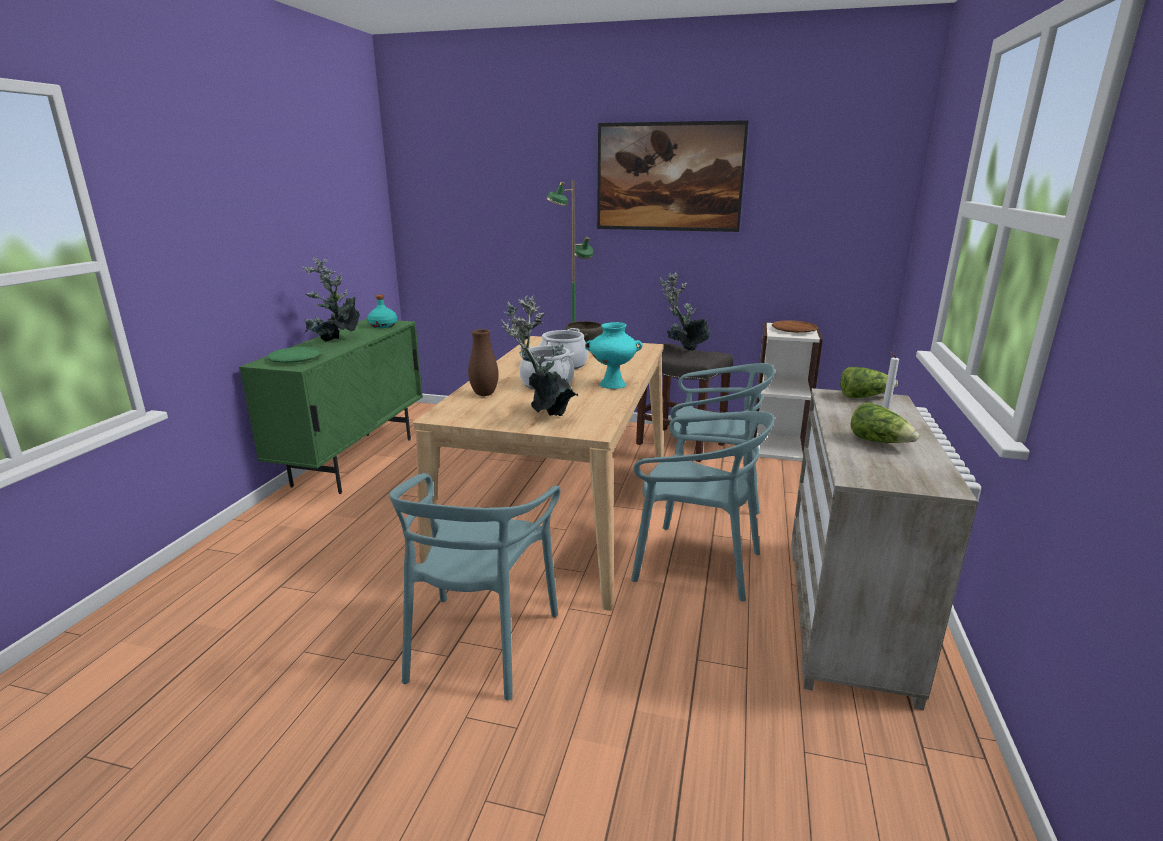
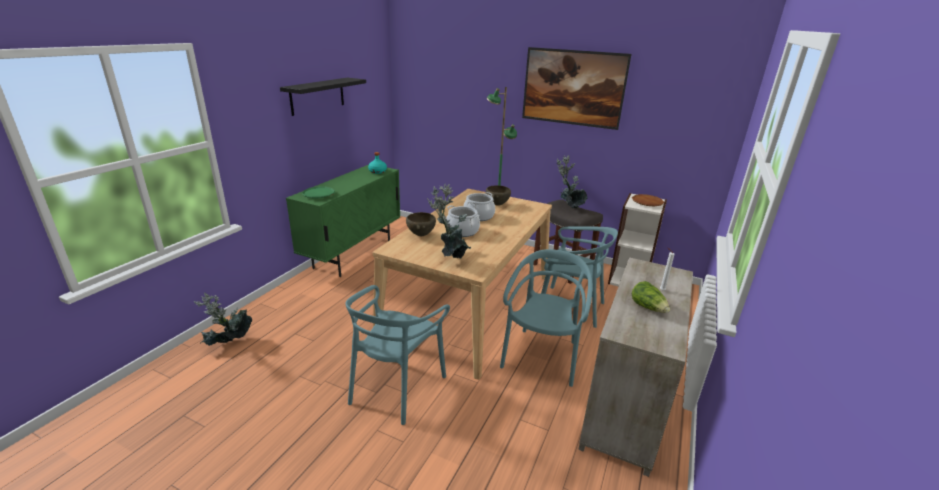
camera: 10 degrees right, 5 degrees up
potted plant [302,257,360,341] -> potted plant moved to [193,293,252,346]
brown vase [468,329,499,396] -> brown bowl [406,212,436,236]
turquoise vase [585,322,643,389] -> none
turquoise chair [631,411,775,601] -> turquoise chair turned 105 degrees counterclockwise [500,249,593,387]
lettuce [840,367,898,398] -> none
none -> black shelf [280,78,366,116]

